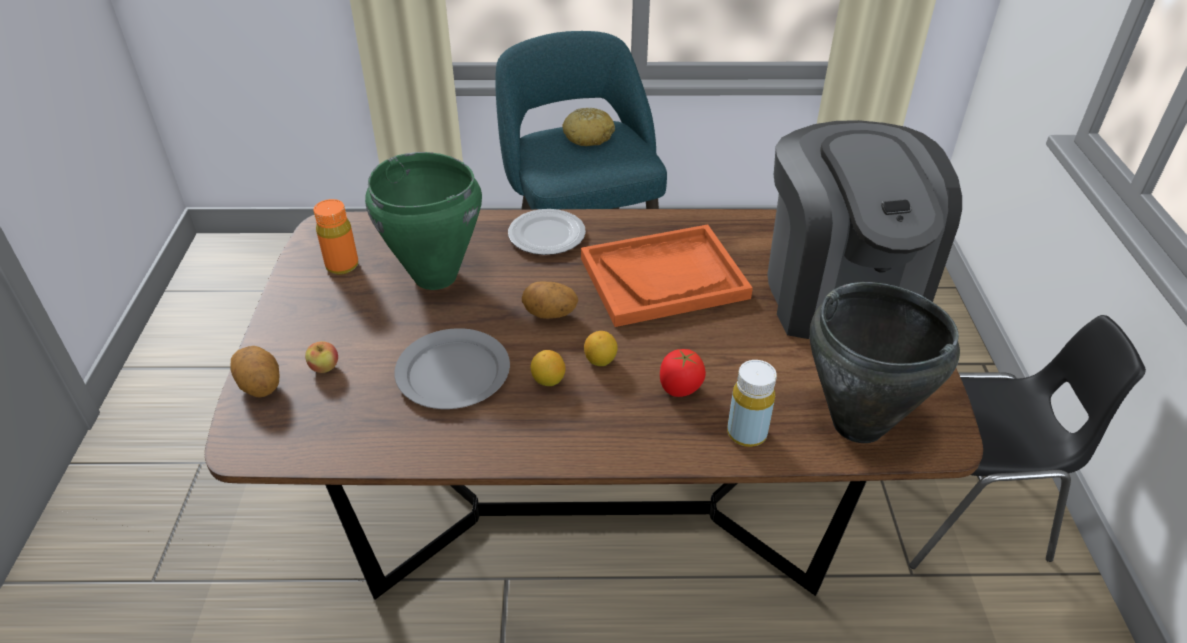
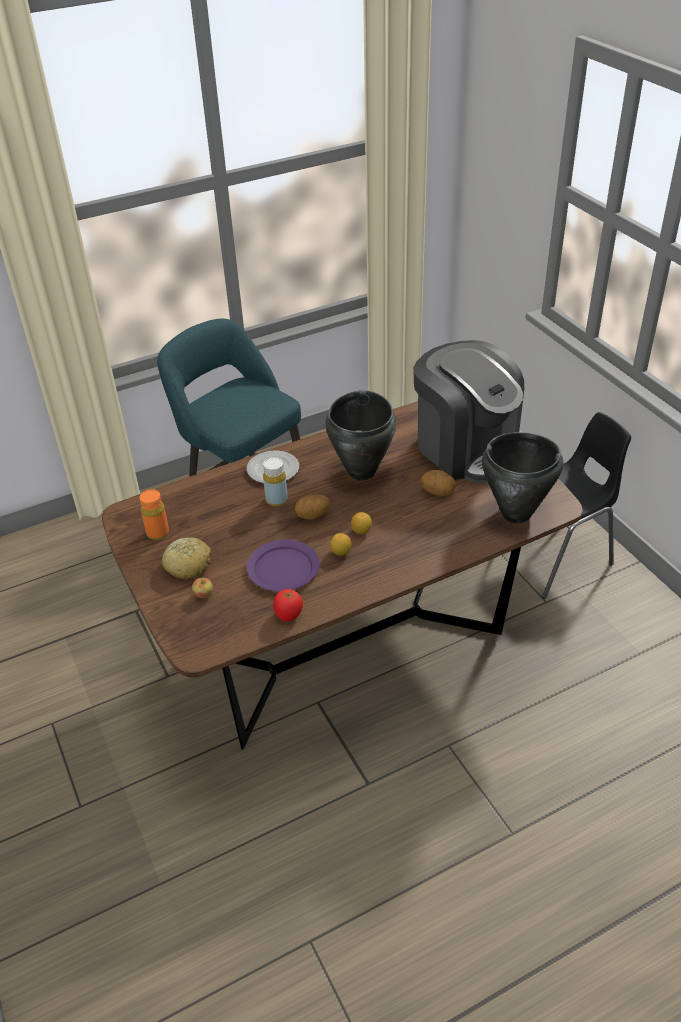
camera: 25 degrees left, 0 degrees up
potato [231,346,279,398] -> potato moved to [420,470,456,496]
green cooking pot [365,152,482,290] -> none
grey plate [394,328,510,409] -> purple plate [247,540,320,591]
bread [563,108,615,146] -> bread moved to [162,537,212,579]
orange tray [581,224,753,327] -> black cooking pot [325,390,396,480]
tomato [660,349,706,397] -> tomato moved to [273,589,303,622]
yellow bottle [727,360,777,447] -> yellow bottle moved to [263,457,288,507]

